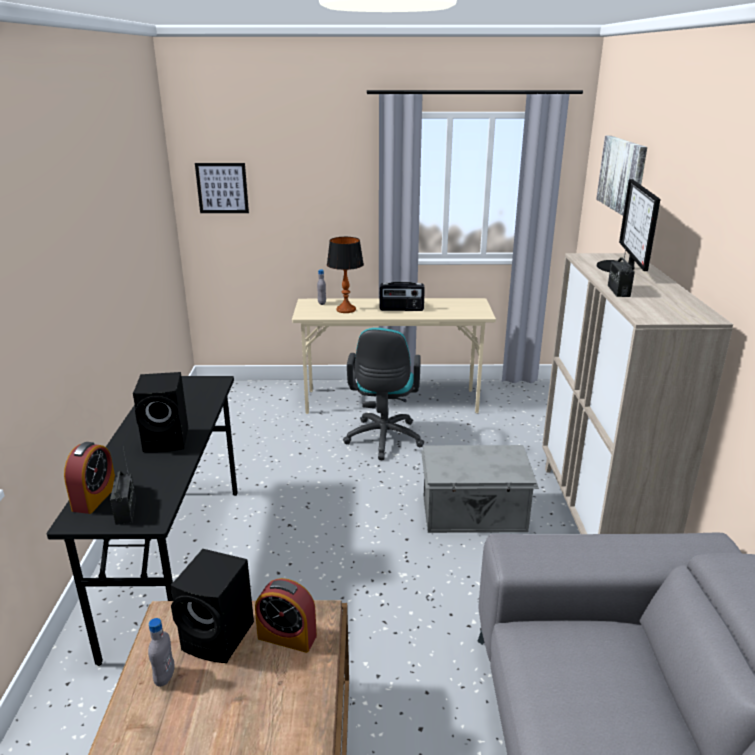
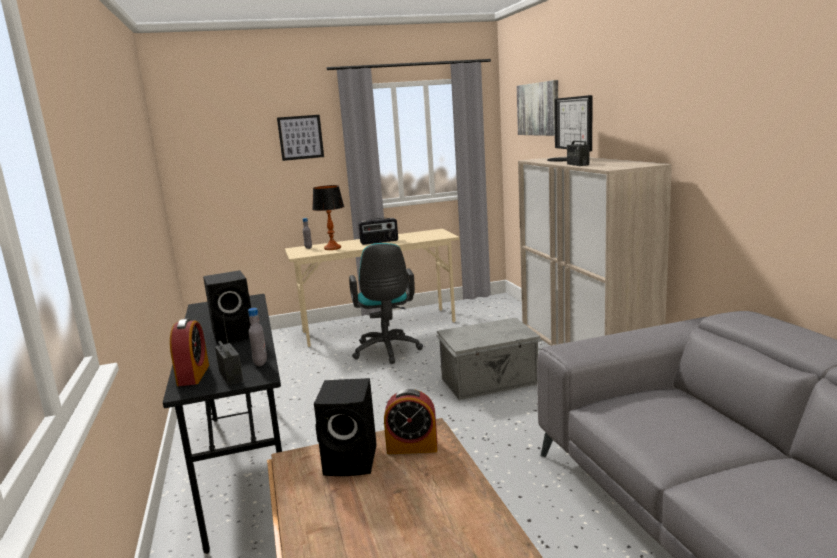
camera: 15 degrees left, 10 degrees down
grey bottle [148,618,175,687] -> grey bottle moved to [248,308,267,366]
picture [195,163,249,213] -> picture moved to [277,115,324,161]

